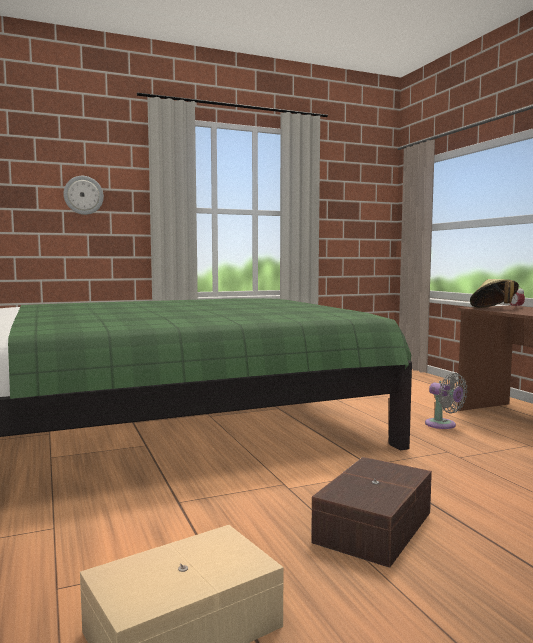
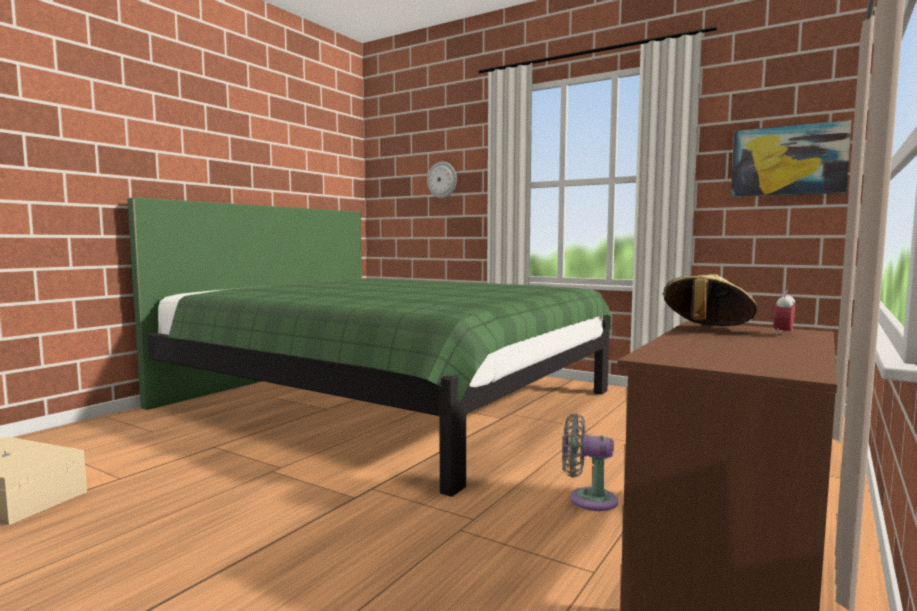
camera: 55 degrees right, 0 degrees up
brown storage box [311,457,432,568] -> none
grey fan [425,373,468,429] -> grey fan turned 90 degrees clockwise [562,414,618,511]
none -> picture [731,120,852,197]

